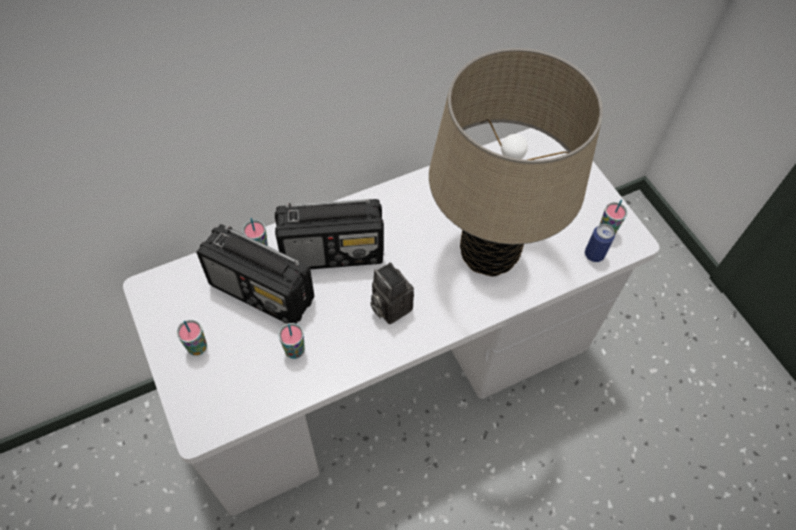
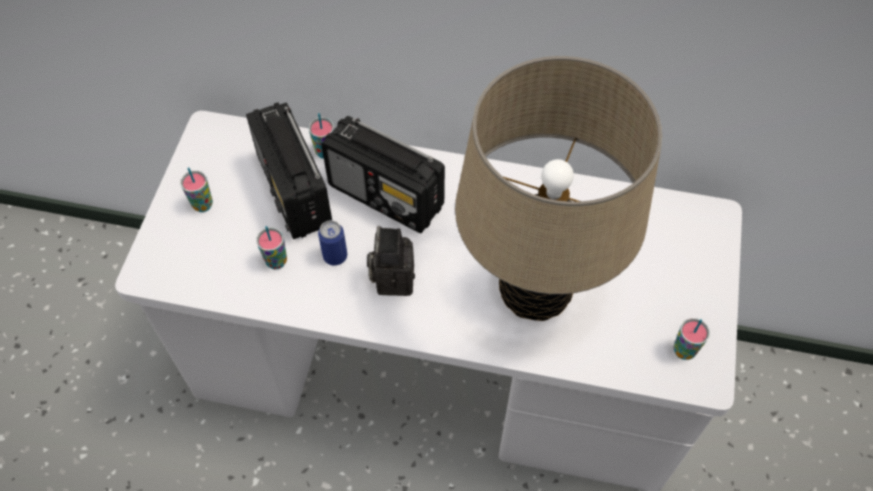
camera: 40 degrees right, 0 degrees up
can [585,224,615,262] -> can moved to [318,220,347,265]

